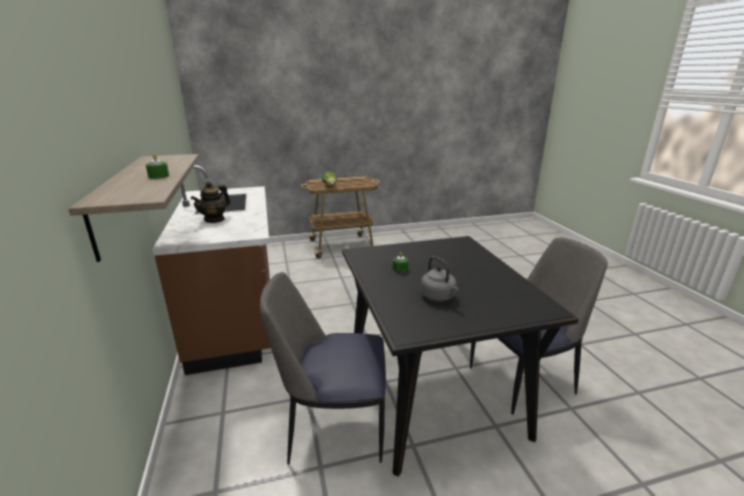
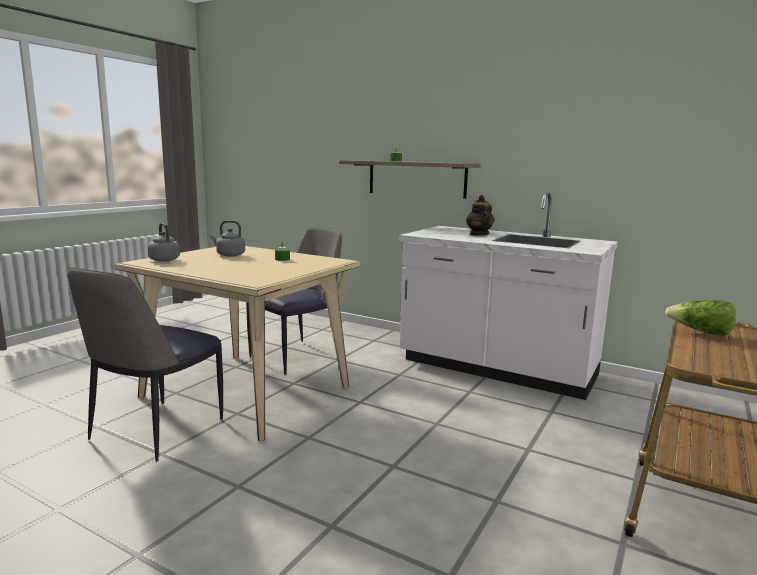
camera: 135 degrees right, 10 degrees down
brown counter [152,165,271,375] -> white counter [399,192,617,400]
black dining table [342,236,579,476] -> beige dining table [115,246,360,441]
none -> grey kettle [147,223,180,262]

